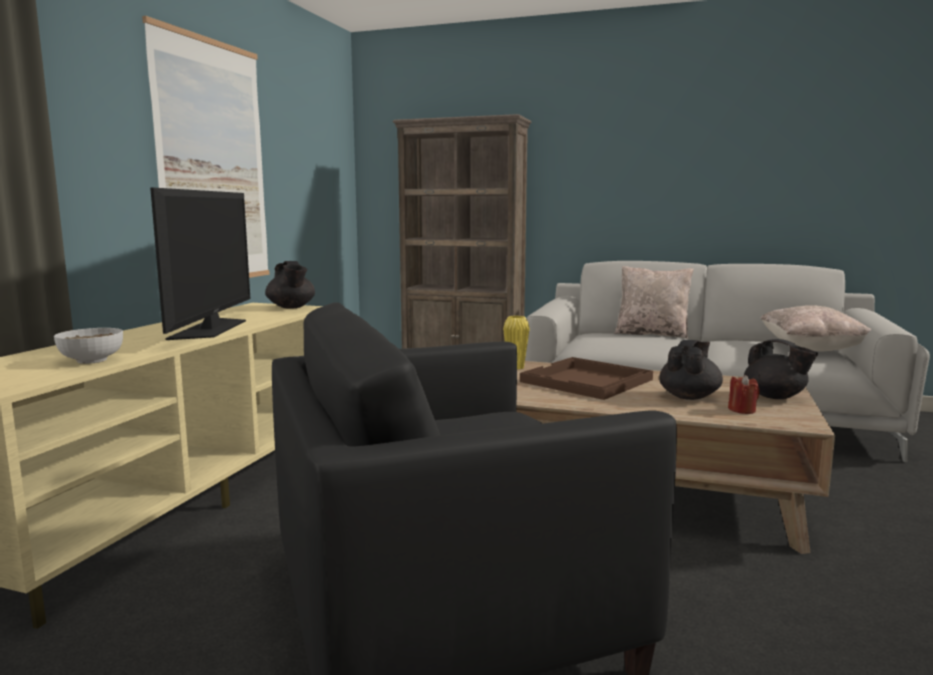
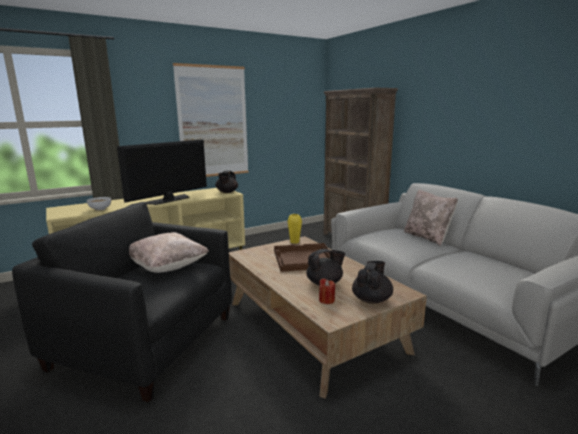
camera: 40 degrees right, 5 degrees up
black teapot [744,339,818,399] -> black teapot turned 150 degrees counterclockwise [352,261,393,304]
beige pillow [760,305,872,351] -> beige pillow moved to [129,232,209,273]

